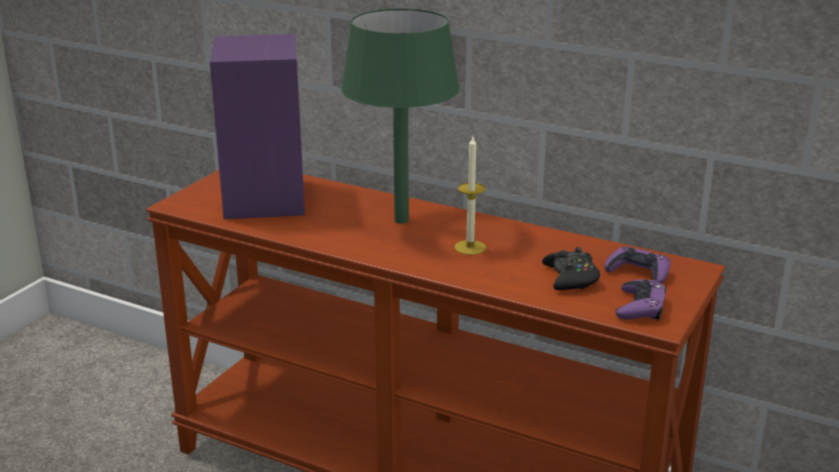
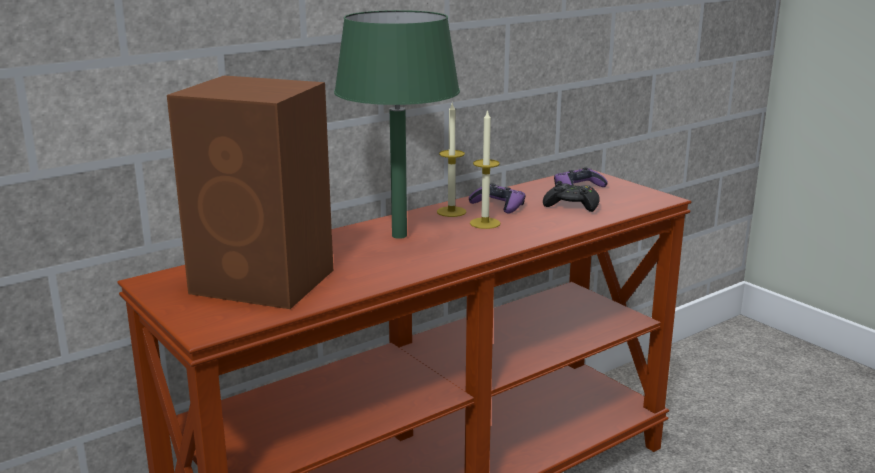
camera: 65 degrees left, 5 degrees down
purple speaker [210,34,305,219] -> brown speaker [167,76,333,309]
purple game controller [615,279,666,320] -> purple game controller moved to [469,183,525,214]
none -> candle [437,103,466,217]

